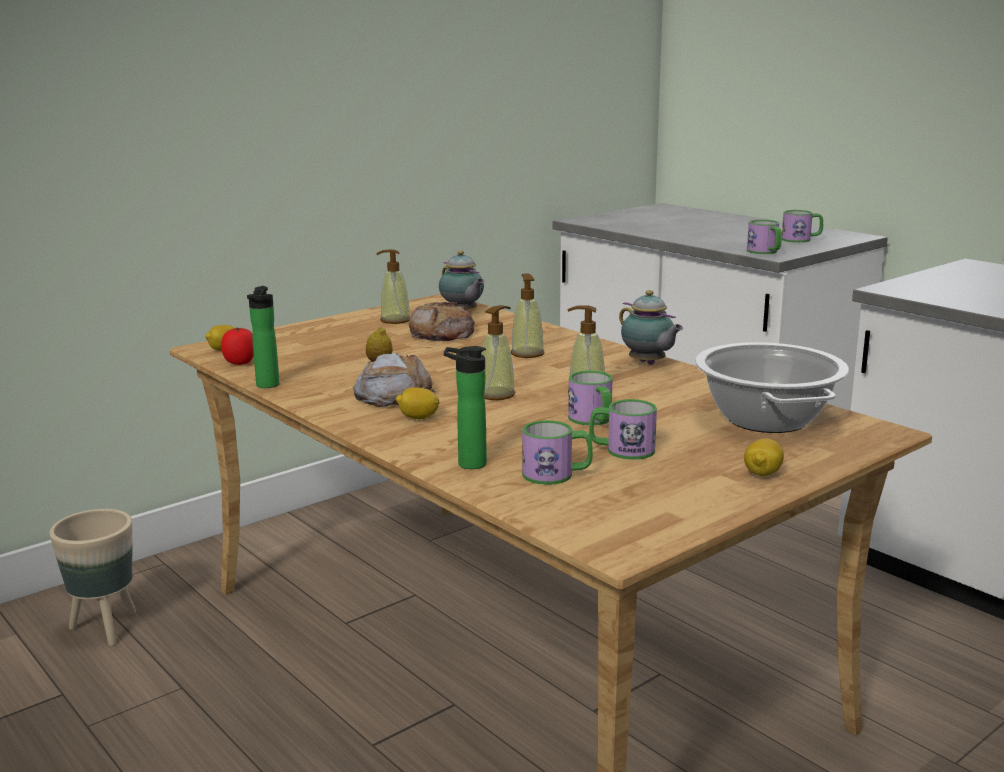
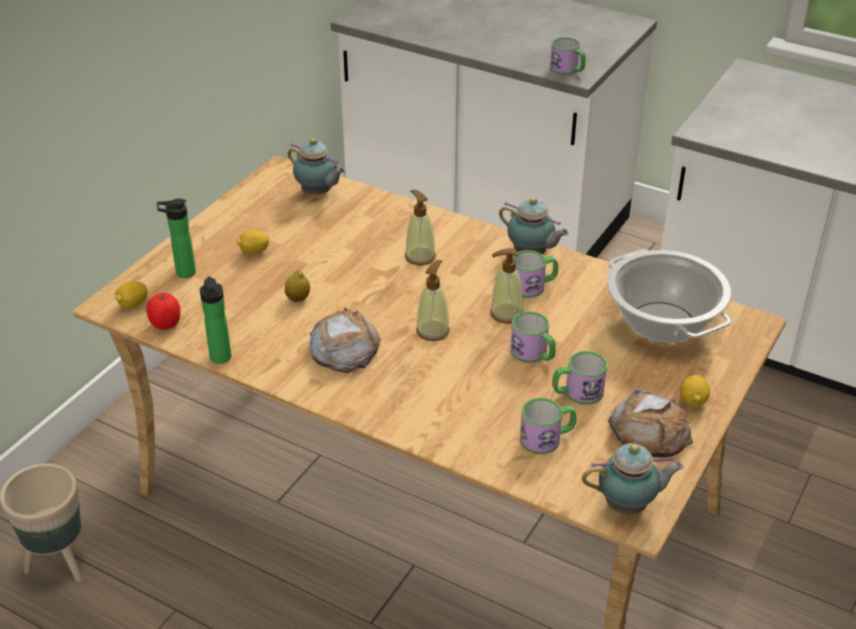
camera: 20 degrees left, 20 degrees up
soap dispenser [376,249,410,324] -> none
lemon [396,387,440,419] -> lemon moved to [237,230,269,254]
bread [409,302,475,341] -> bread moved to [608,388,693,458]
bottle [444,346,487,469] -> bottle moved to [157,198,196,278]
mug [782,210,823,243] -> mug moved to [513,250,558,298]
none -> teapot [582,443,684,515]

